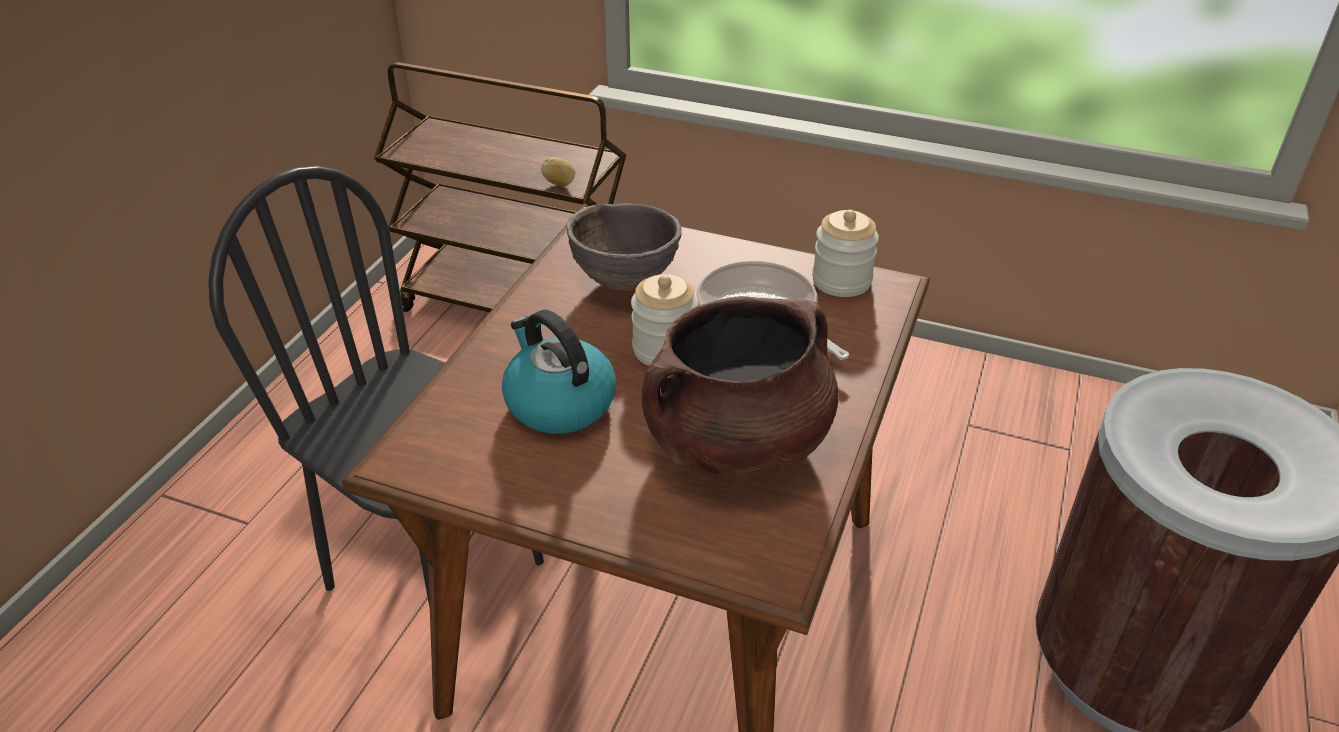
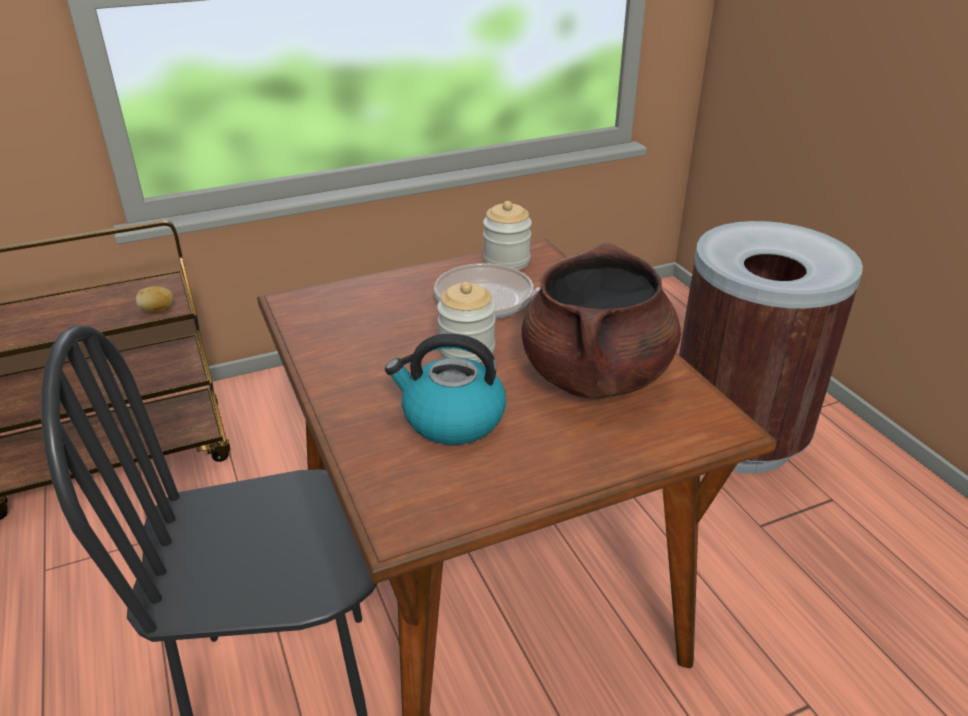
camera: 45 degrees left, 5 degrees down
brown bowl [566,203,682,290] -> none

